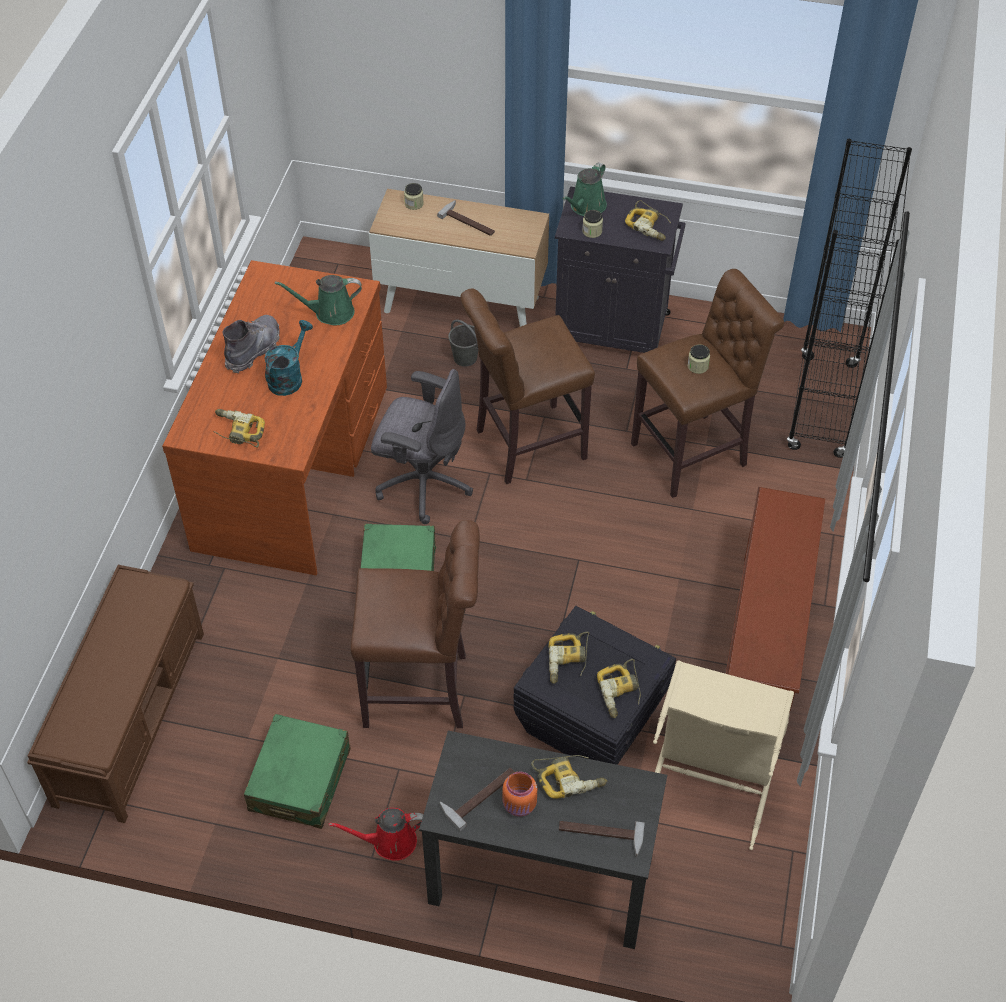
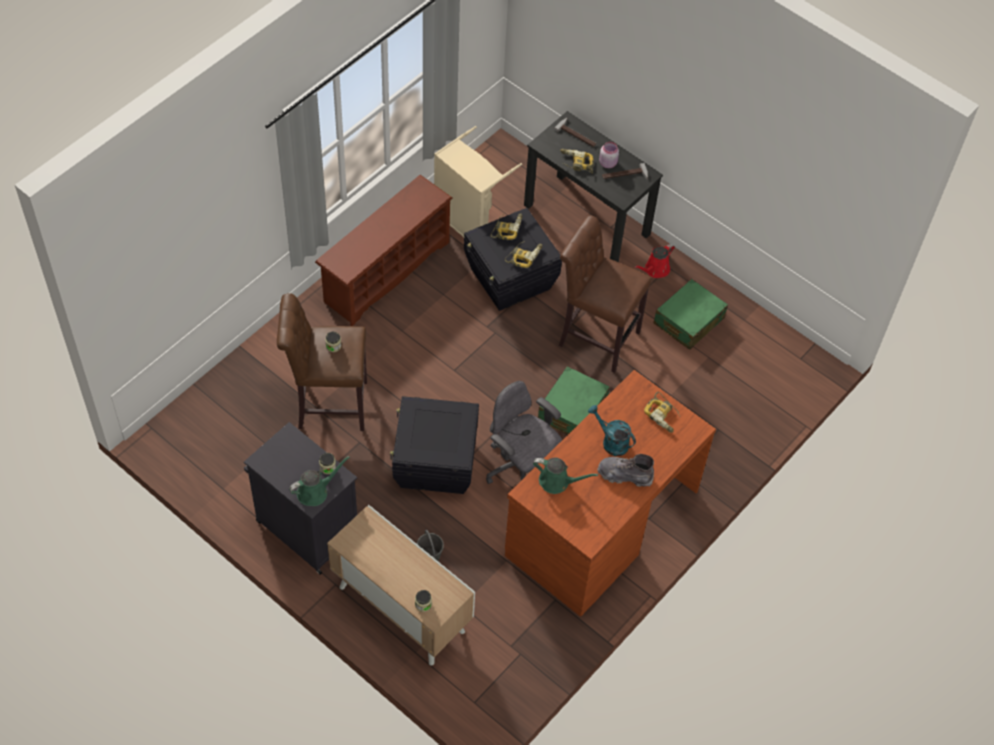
camera: 155 degrees left, 5 degrees up
brown bench [27,565,204,823] -> none
grey boot [223,315,280,373] -> grey boot turned 45 degrees clockwise [597,454,654,487]
turquoise watering can [264,320,313,396] -> turquoise watering can turned 75 degrees clockwise [588,405,636,456]
red watering can [329,808,424,861] -> red watering can turned 120 degrees clockwise [634,243,675,278]
hammer [437,200,495,236] -> none
brown stool [460,288,595,484] -> black storage box [390,396,479,494]
orange jar [502,771,537,817] -> pink jar [599,142,619,168]
power drill [625,200,671,241] -> none
black bookcase [787,139,912,458] -> none

